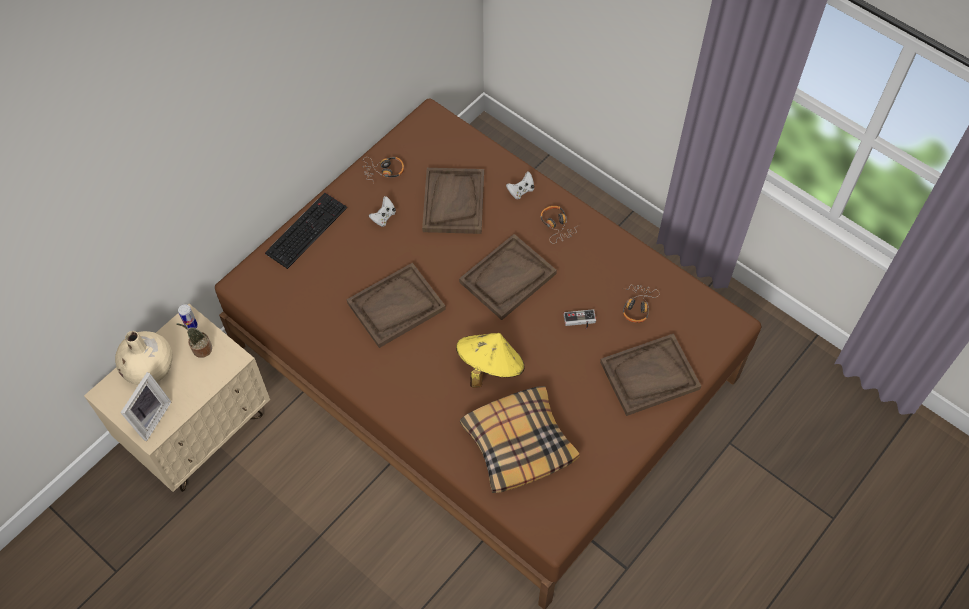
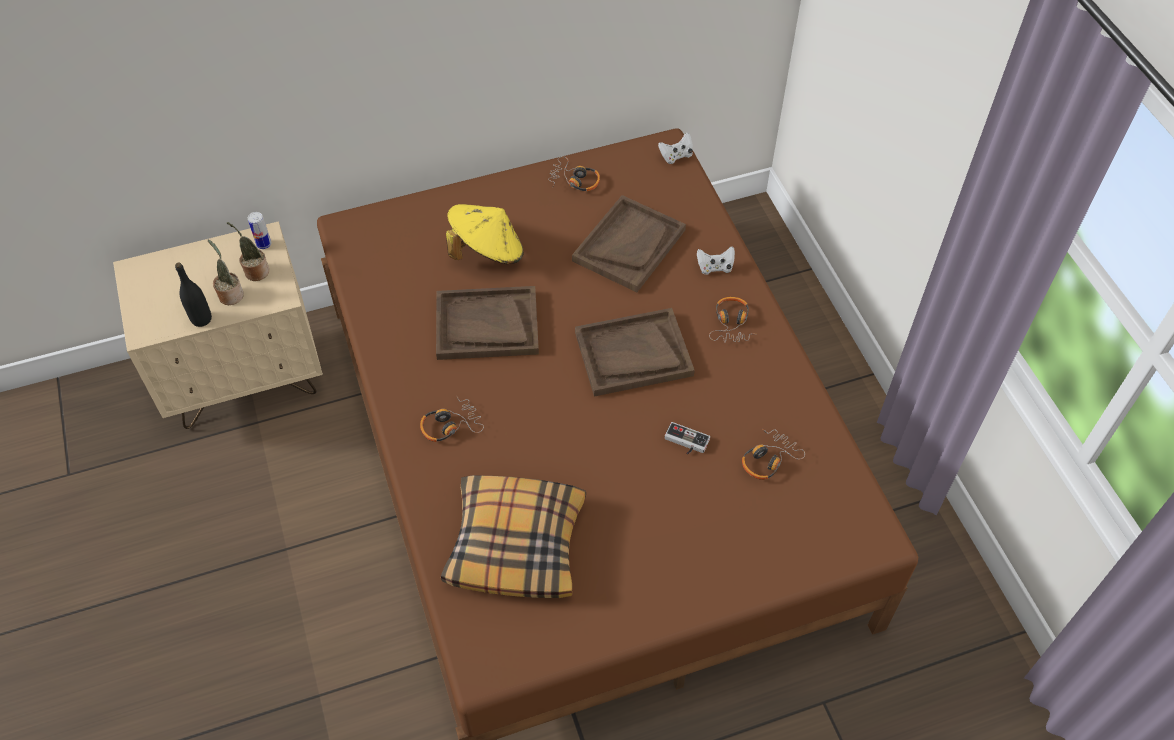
camera: 30 degrees right, 5 degrees down
beige vase [115,331,173,385] -> none
picture frame [120,372,171,441] -> none
keyboard [265,193,347,269] -> none
white game controller [369,196,396,227] -> white game controller moved to [658,132,693,164]
yellow hat [456,333,525,388] -> yellow hat moved to [446,204,524,264]
brown tray [600,333,701,416] -> none
none -> black bottle [175,263,212,327]
none -> potted plant [208,240,244,305]
none -> headphones [420,396,484,442]

